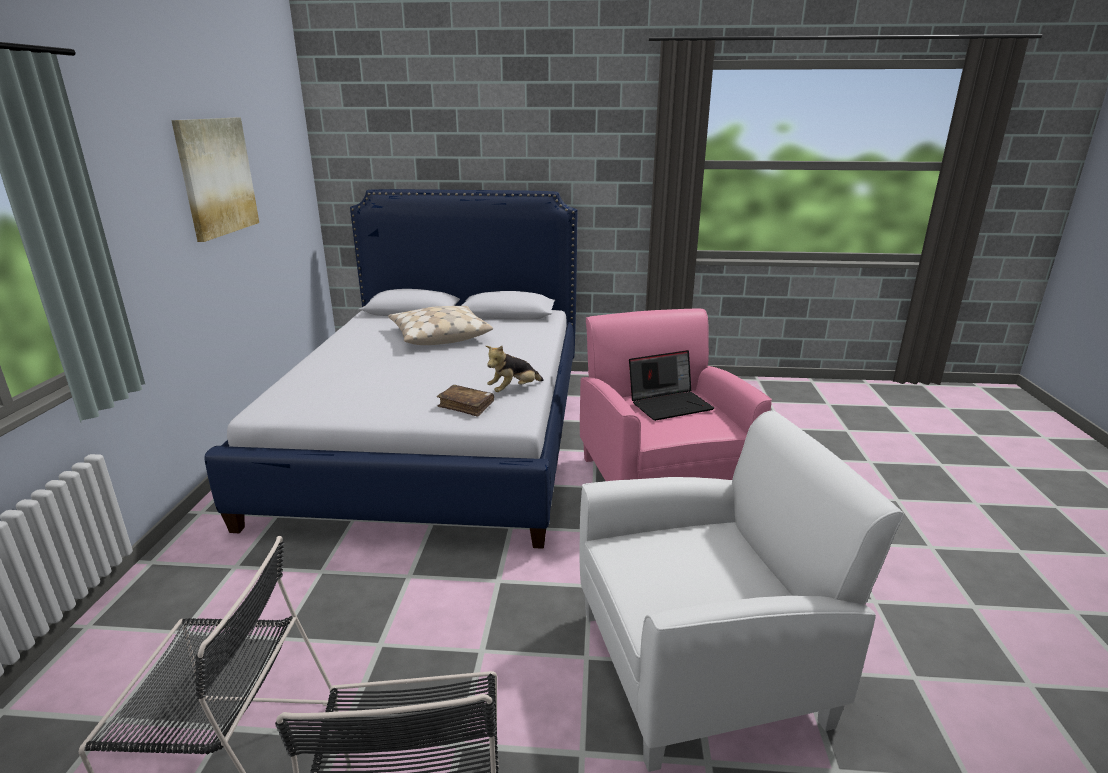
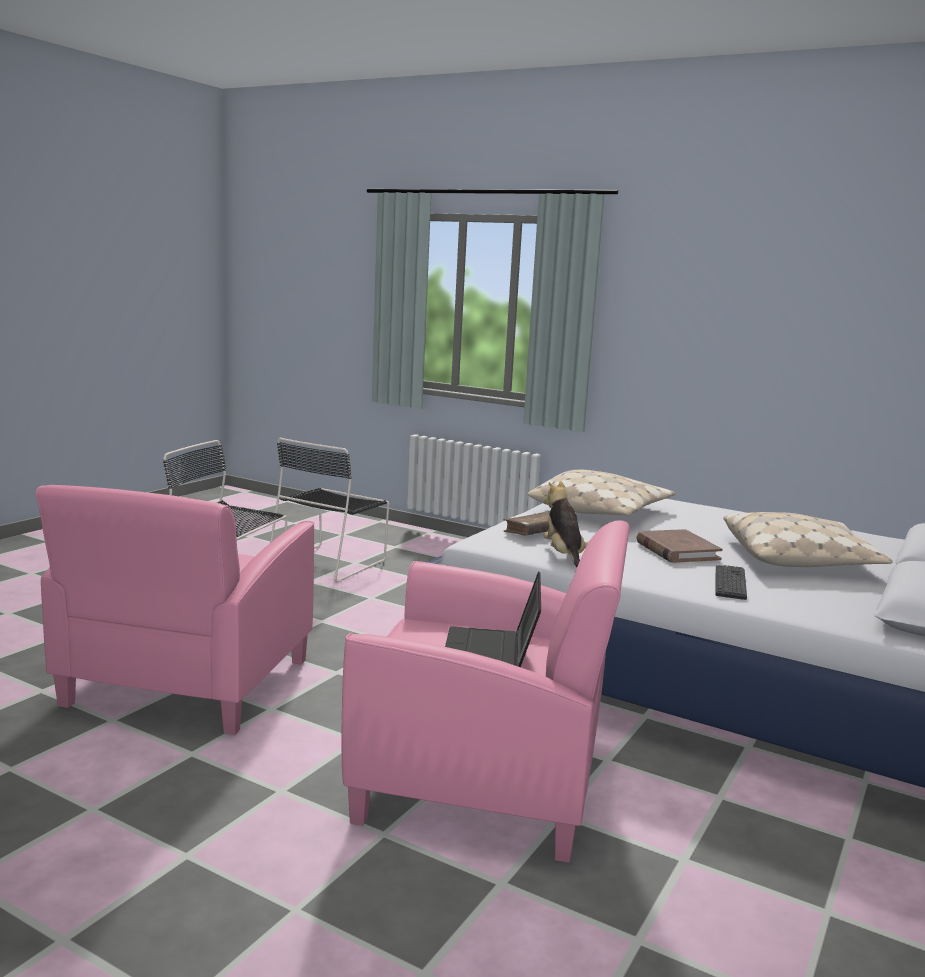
camera: 115 degrees right, 10 degrees down
picture [171,118,259,242] -> none
white armchair [579,411,904,772] -> pink armchair [36,485,314,735]
none -> beige pillow [527,470,676,515]
none -> brown book [636,529,723,563]
none -> keyboard [716,565,747,600]

